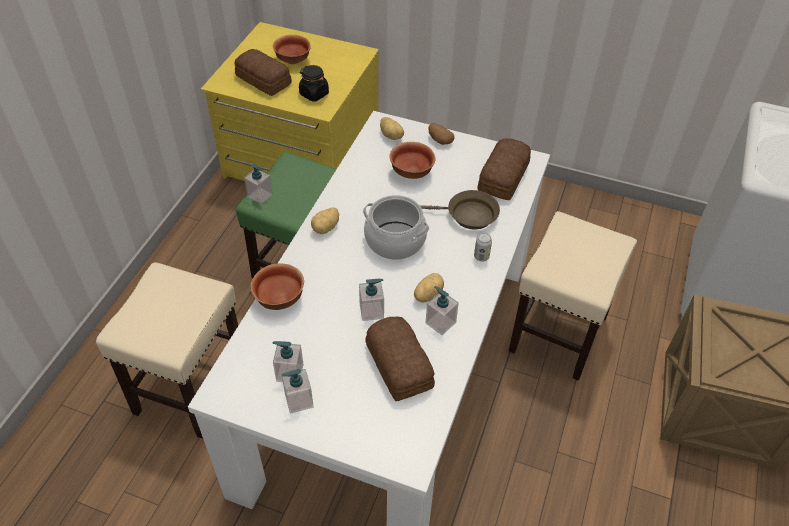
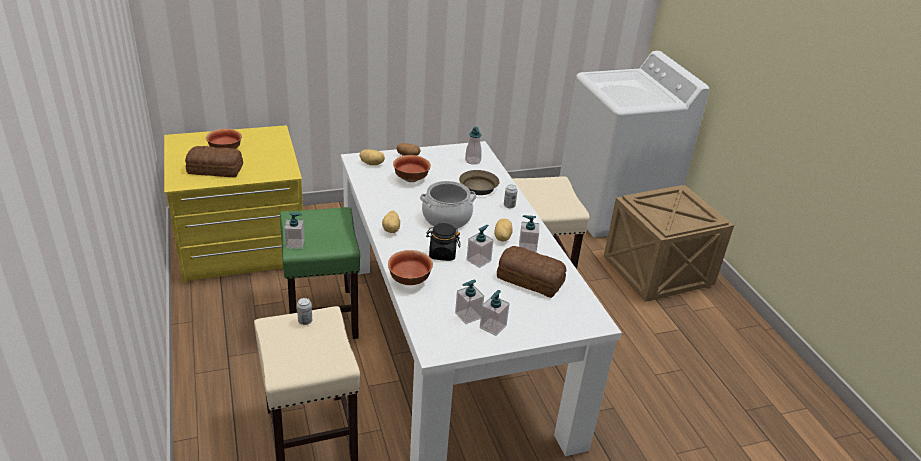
camera: 40 degrees left, 15 degrees down
black jar [299,65,329,102] -> black jar moved to [426,223,460,261]
bread [478,138,531,200] -> soap dispenser [465,126,482,165]
none -> can [297,298,312,325]

